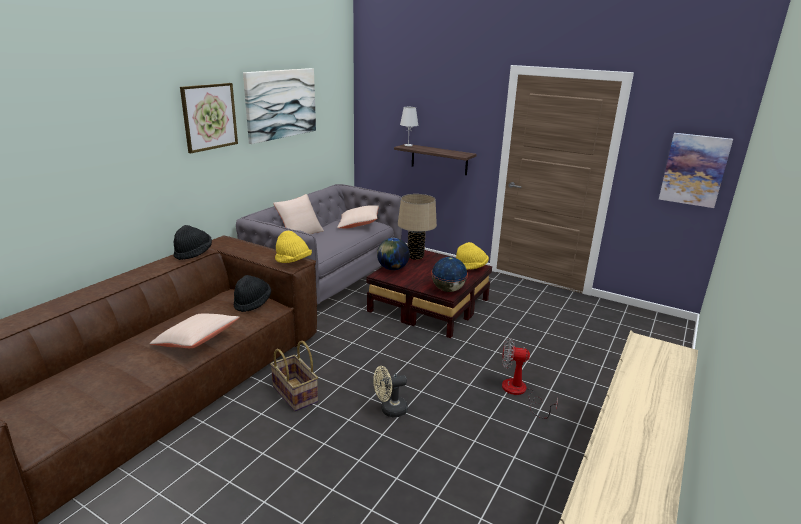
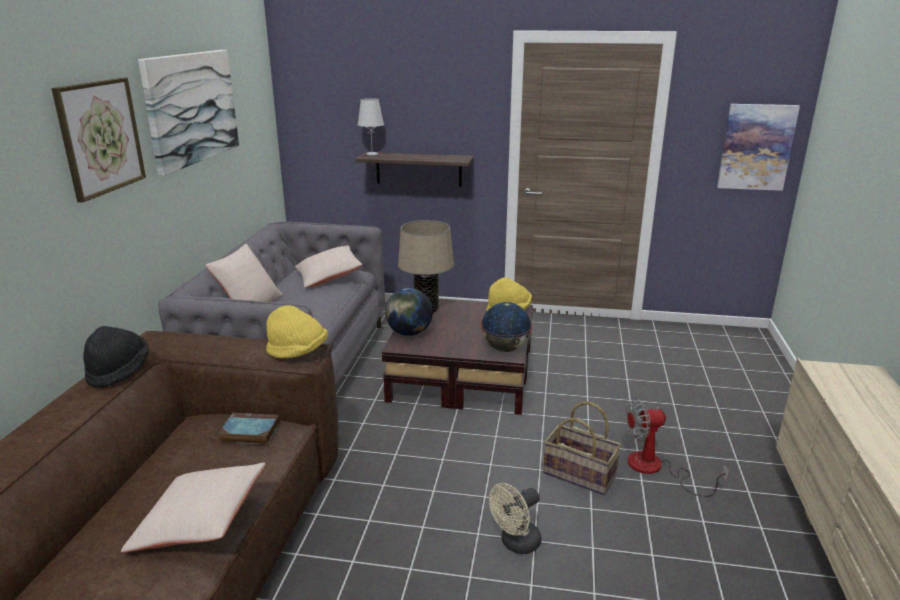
camera: 20 degrees left, 0 degrees up
black hat [234,275,271,312] -> book [219,413,280,444]
basket [270,341,318,411] -> basket moved to [543,401,621,495]

